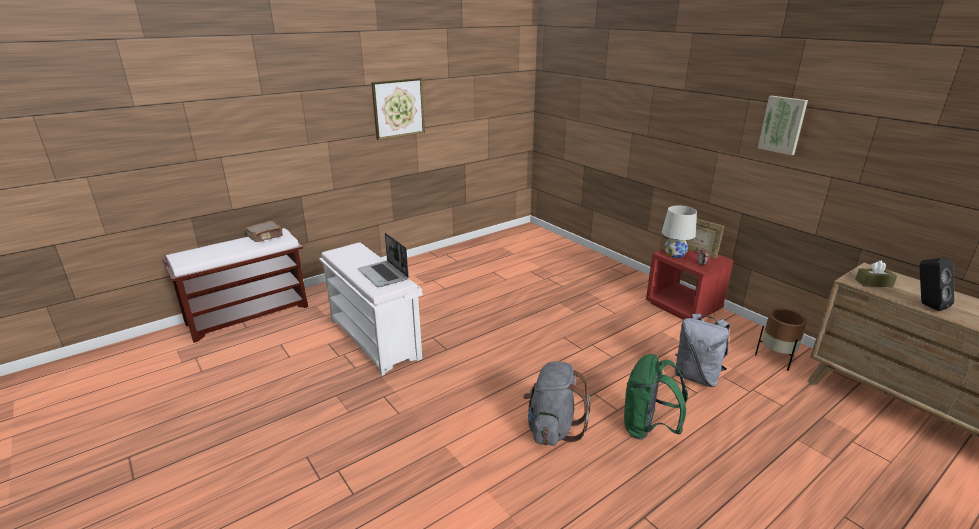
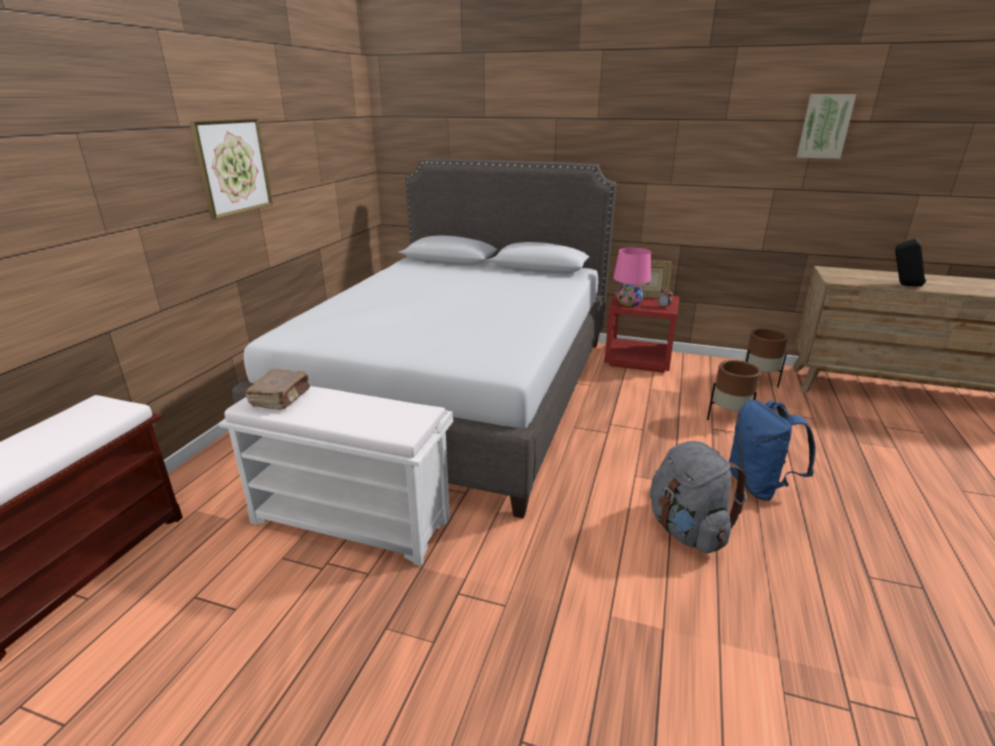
camera: 35 degrees left, 0 degrees up
brown book [246,221,283,242] -> brown book moved to [245,369,310,410]
laptop [358,233,409,287] -> none
green backpack [624,354,688,440] -> blue backpack [729,400,816,501]
white table lamp [662,205,697,258] -> pink table lamp [613,248,651,306]
grey backpack [675,314,730,387] -> brown planter [707,360,761,420]
picture [758,96,808,155] -> picture moved to [797,94,856,159]
brown tissue box [855,261,897,287] -> none
none -> grey bed [232,158,617,519]

